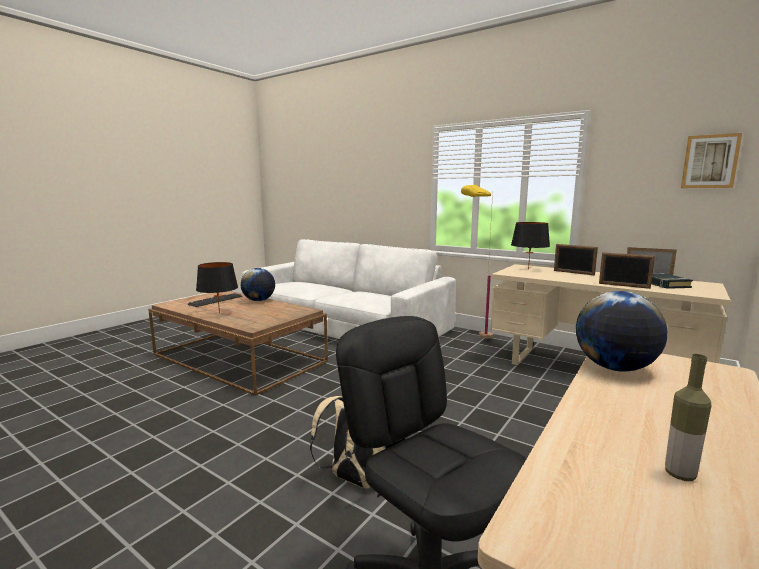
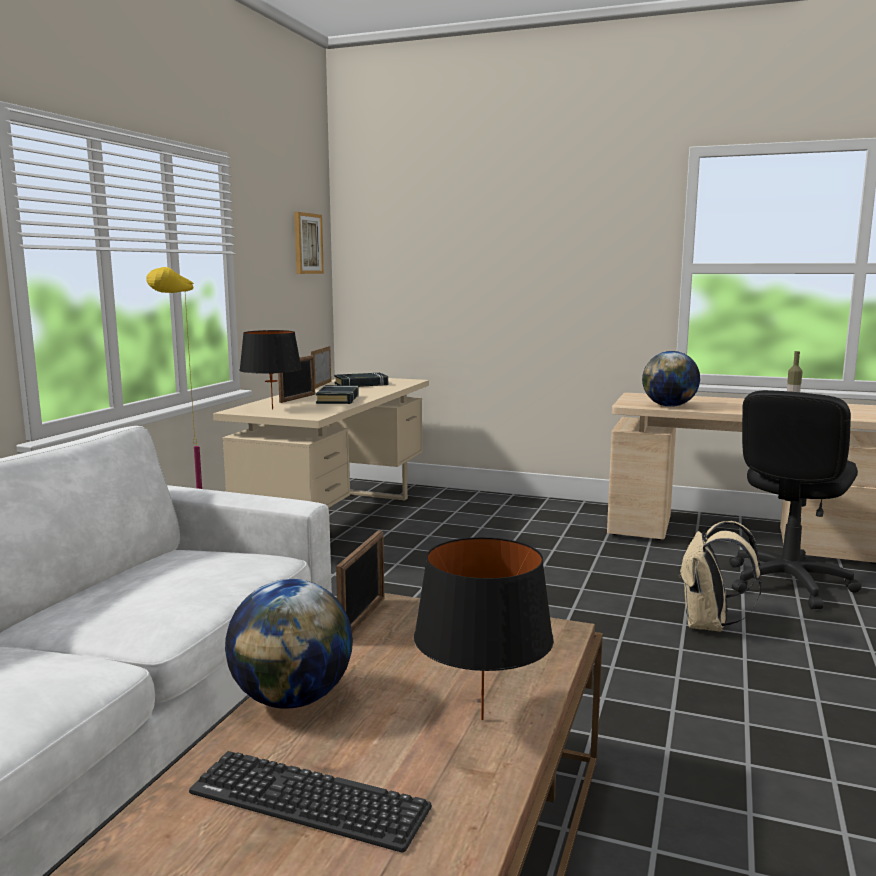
camera: 105 degrees left, 0 degrees up
picture frame [599,252,655,289] -> picture frame moved to [336,530,384,634]
none -> black book [316,385,359,404]

